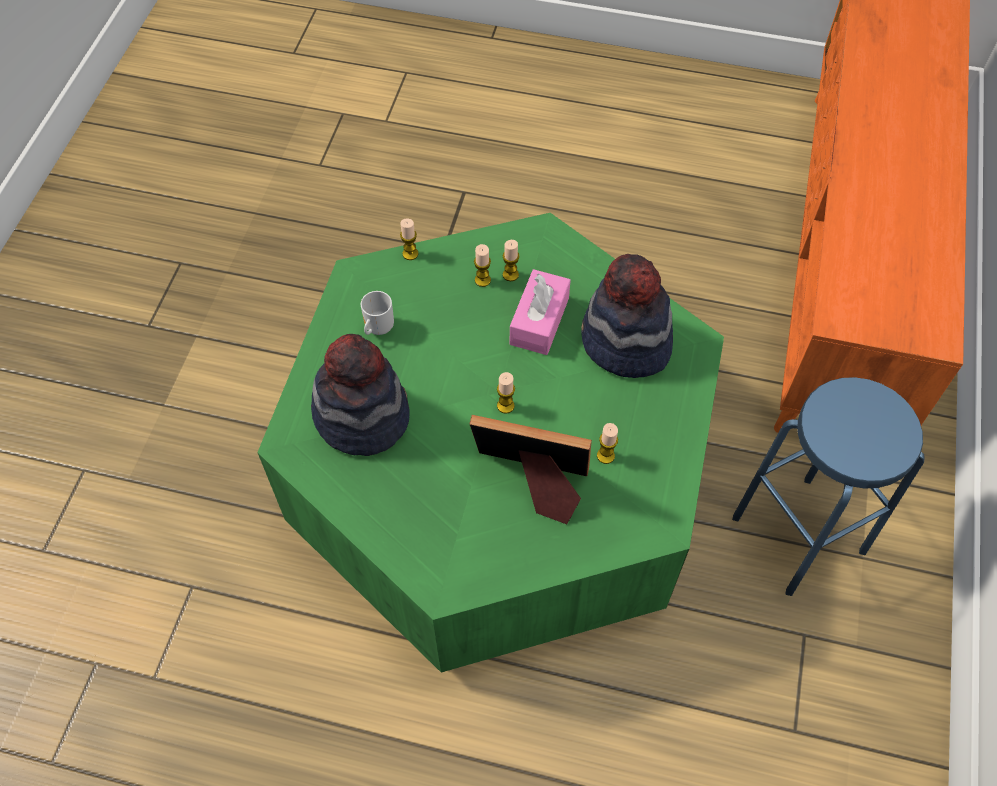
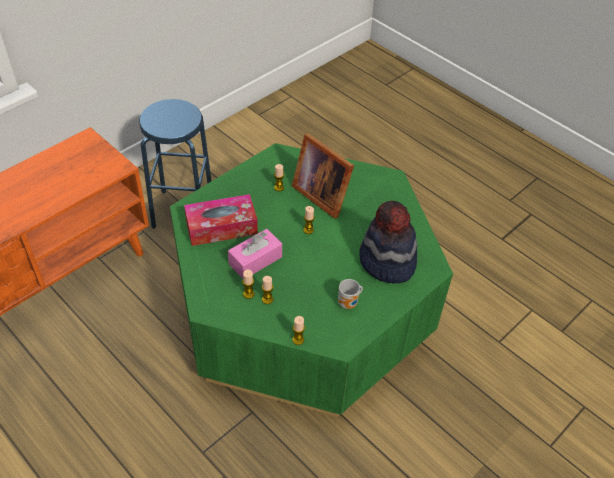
camera: 150 degrees left, 10 degrees down
hat [581,254,673,378] -> tissue box [184,194,258,246]

